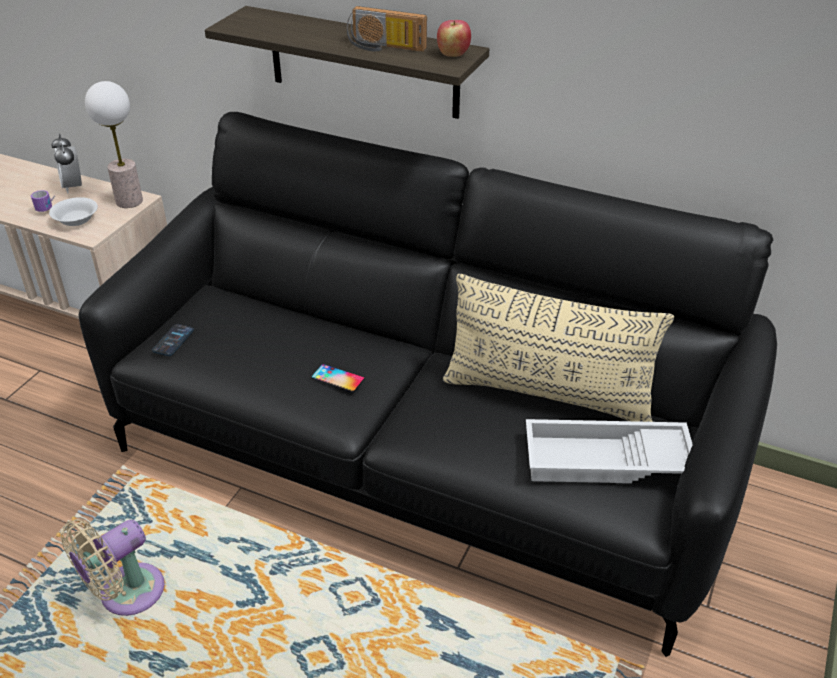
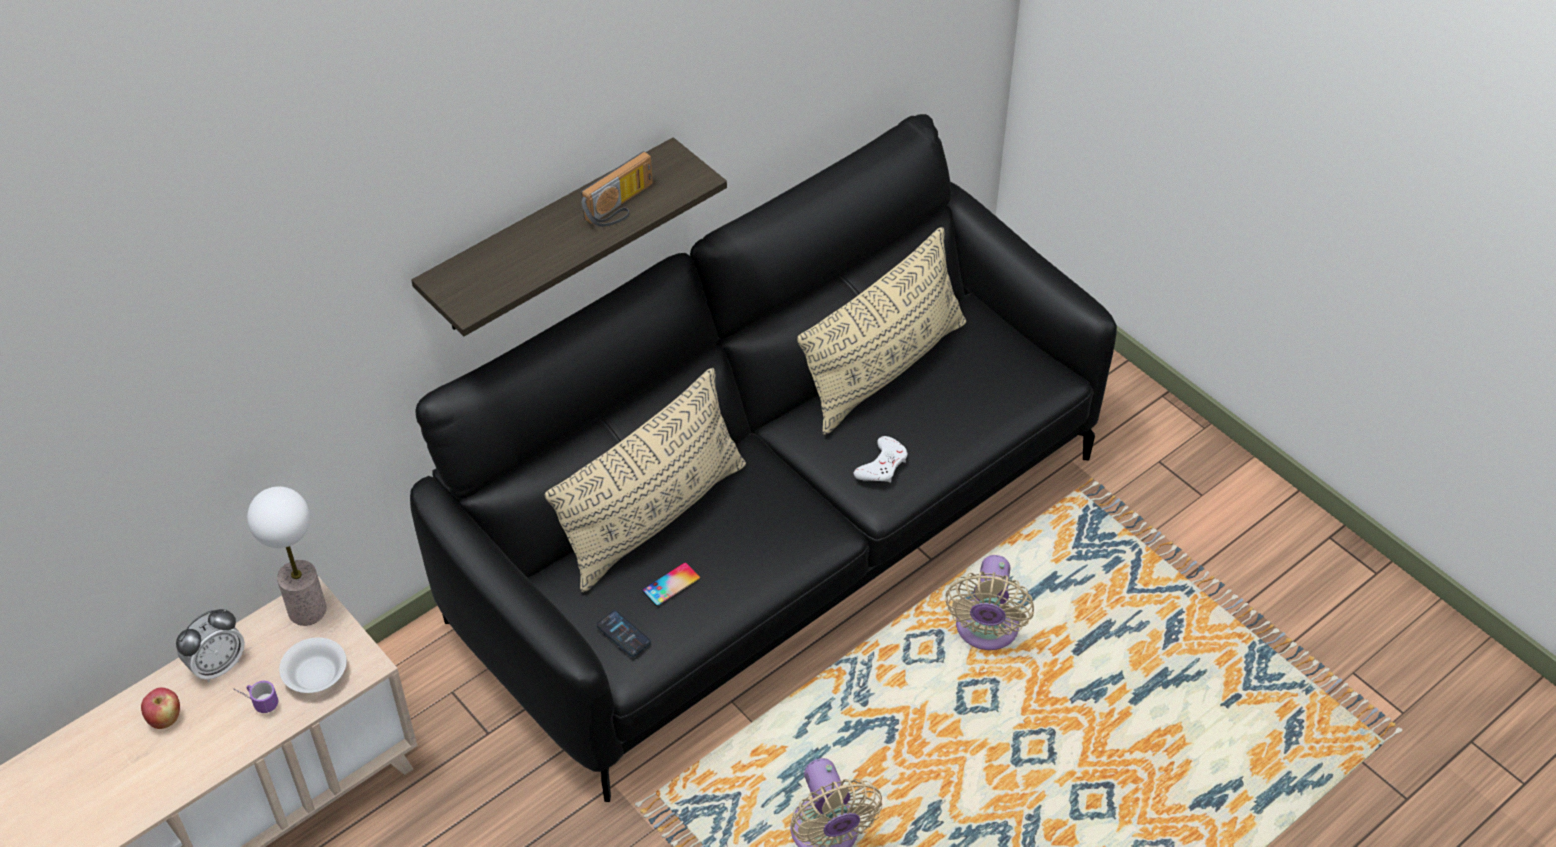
camera: 65 degrees left, 10 degrees up
alarm clock [52,134,82,194] -> alarm clock turned 45 degrees counterclockwise [176,609,245,682]
phone [312,364,364,392] -> phone moved to [642,562,700,606]
apple [437,20,471,57] -> apple moved to [141,688,180,729]
white tray [526,419,693,483] -> none
none -> beige pillow [545,368,746,592]
none -> white game controller [854,436,907,483]
none -> beige fan [945,555,1034,650]

